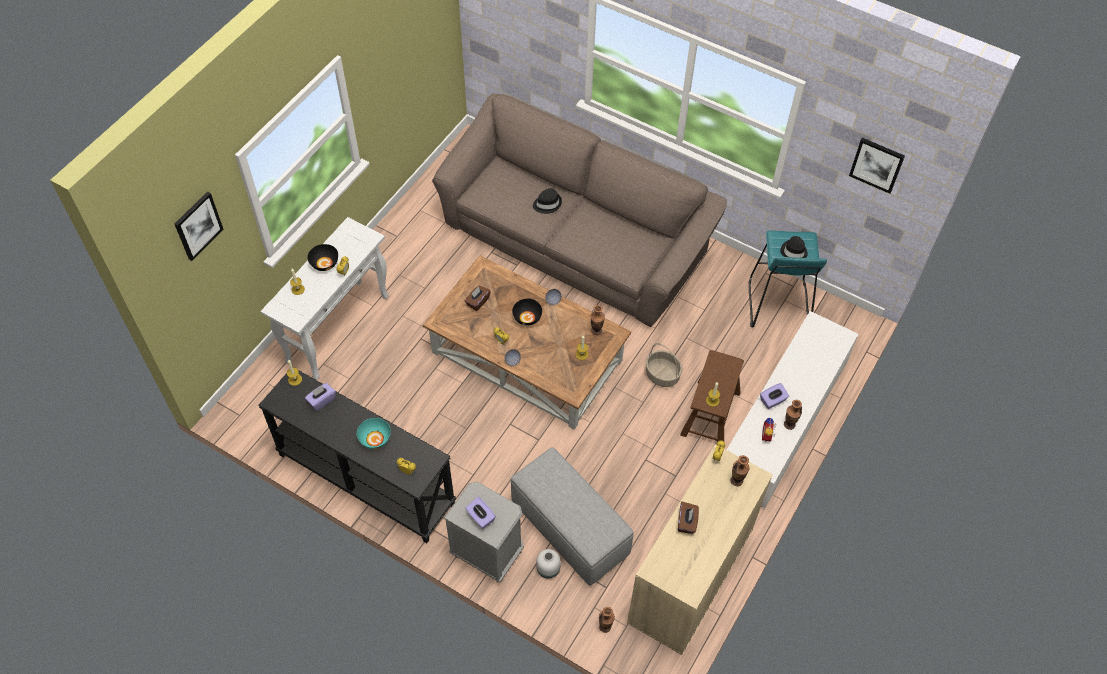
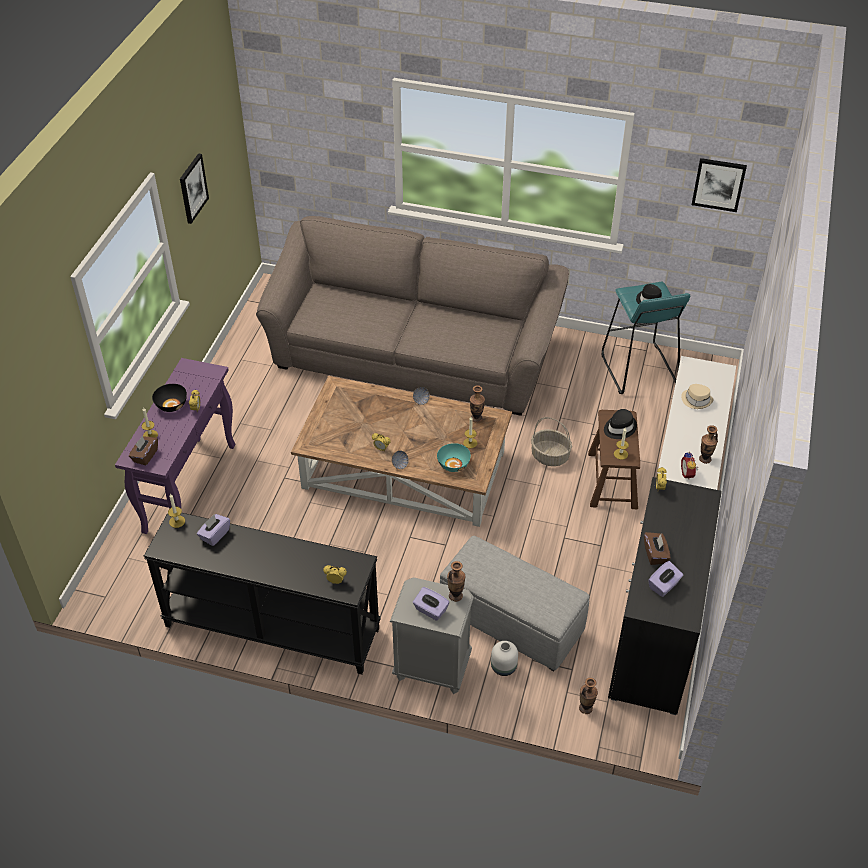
camera: 15 degrees left, 10 degrees down
picture [175,191,223,261] -> picture moved to [180,153,209,224]
white console table [261,217,389,380] -> purple console table [115,358,235,534]
turquoise bowl [357,418,391,449] -> turquoise bowl moved to [437,443,471,472]
brown tissue box [465,285,491,311] -> brown tissue box moved to [129,436,158,466]
black bowl [512,298,542,325] -> none
black hat [533,188,562,214] -> black hat moved to [604,409,637,439]
beige cabinet [627,444,773,655] -> black cabinet [608,477,722,715]
vase [730,455,749,486] -> vase moved to [447,561,466,602]
purple tissue box [760,383,789,409] -> purple tissue box moved to [648,561,683,597]
none -> beige hat [681,384,713,409]

